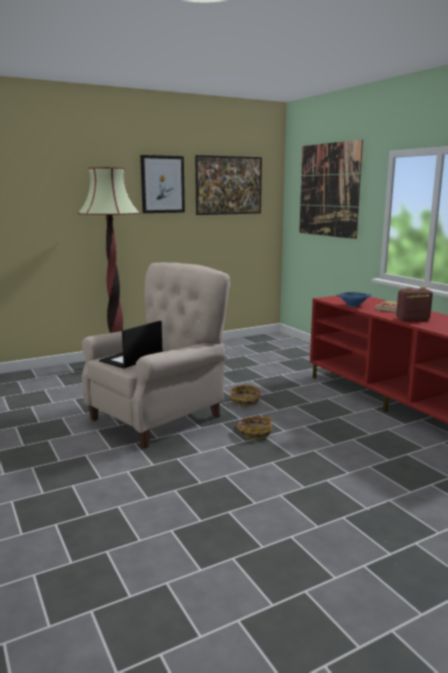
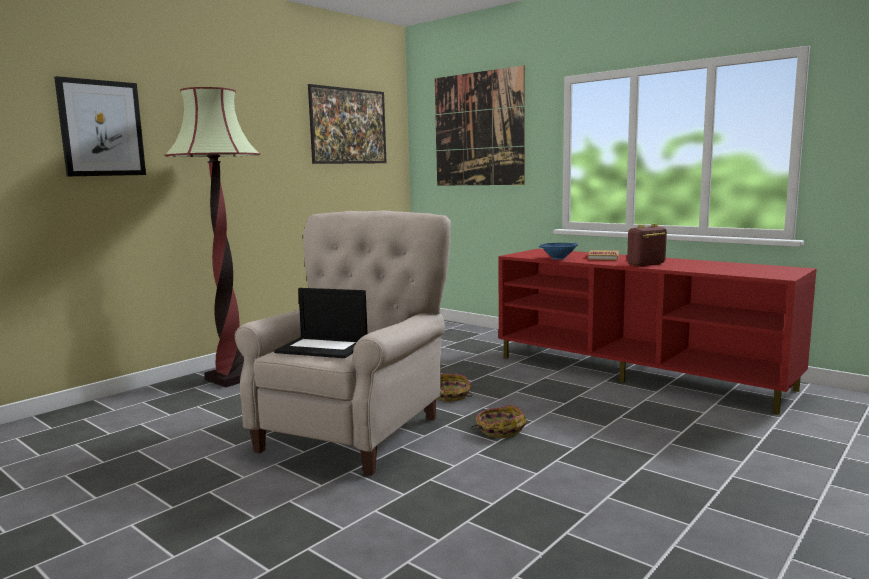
camera: 20 degrees left, 5 degrees down
laptop [99,321,163,369] -> laptop turned 90 degrees counterclockwise [274,288,368,358]
picture [140,155,185,213] -> picture moved to [54,76,146,177]

